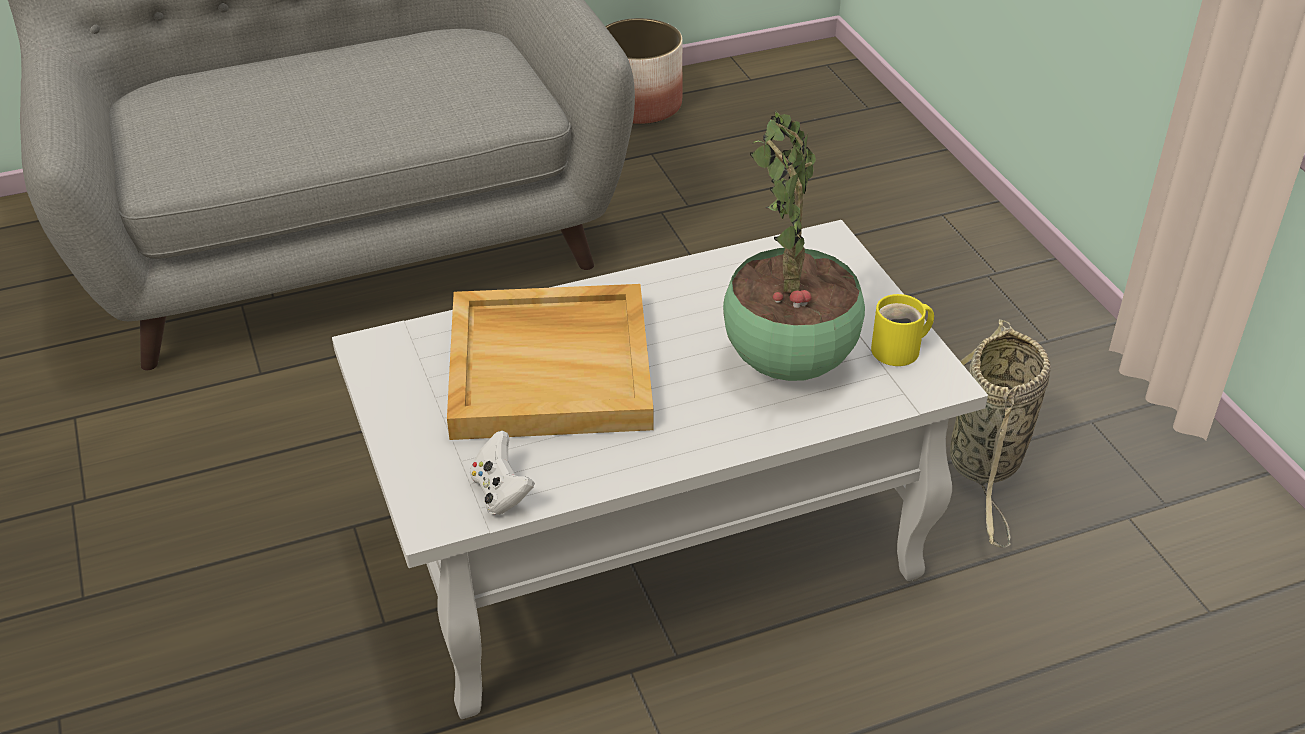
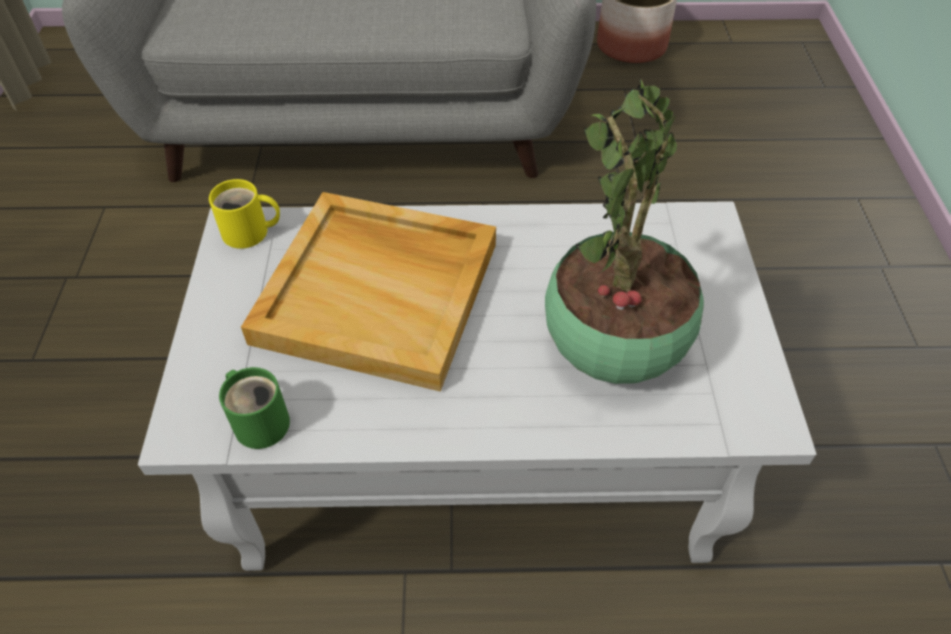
camera: 20 degrees right, 10 degrees up
white game controller [470,431,534,515] -> green mug [219,367,290,449]
yellow mug [871,294,934,366] -> yellow mug moved to [209,179,280,249]
basket [950,319,1051,548] -> none

